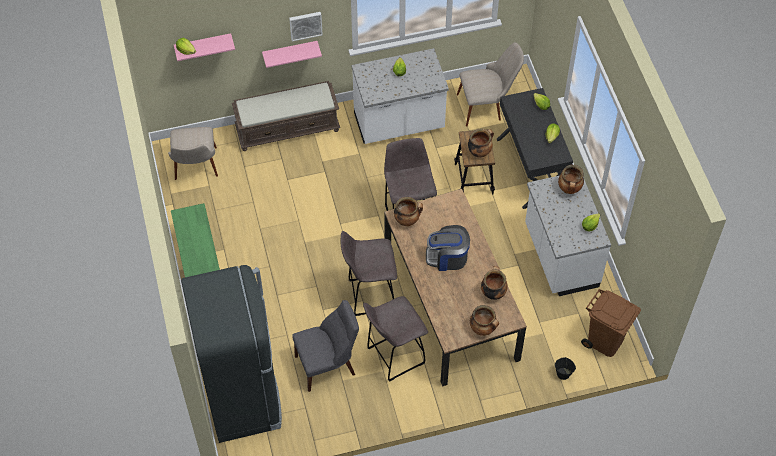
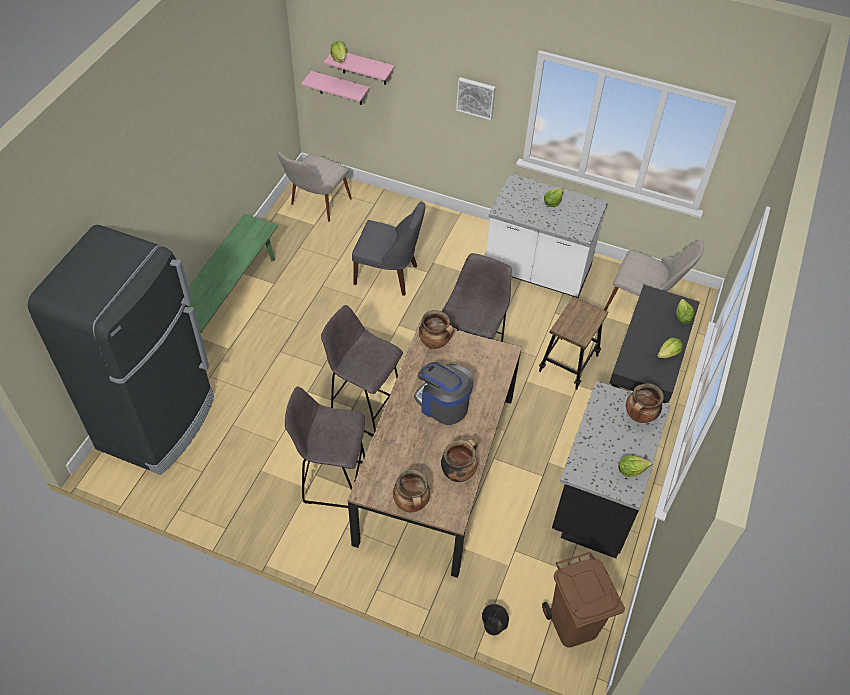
camera: 35 degrees right, 5 degrees down
brown bench [232,81,340,151] -> none
pink shelf [262,41,322,68] -> pink shelf moved to [301,71,370,105]
grey chair [292,300,359,392] -> grey chair moved to [352,201,425,296]
cooking pot [468,129,494,158] -> none
white counter [525,175,611,296] -> black counter [552,381,670,558]

